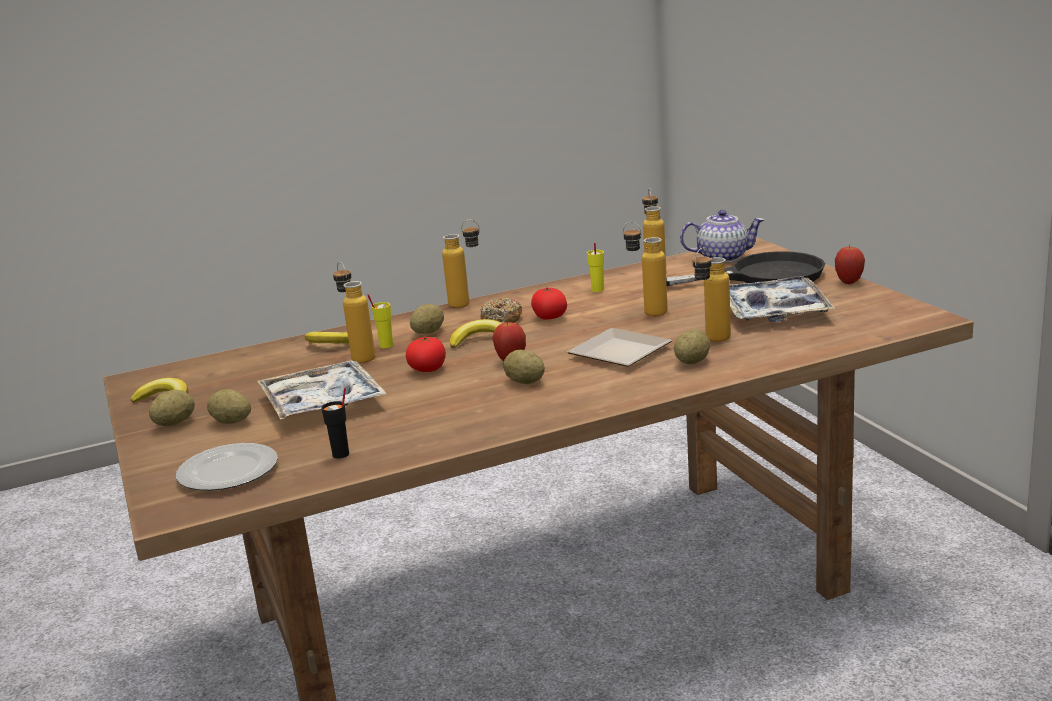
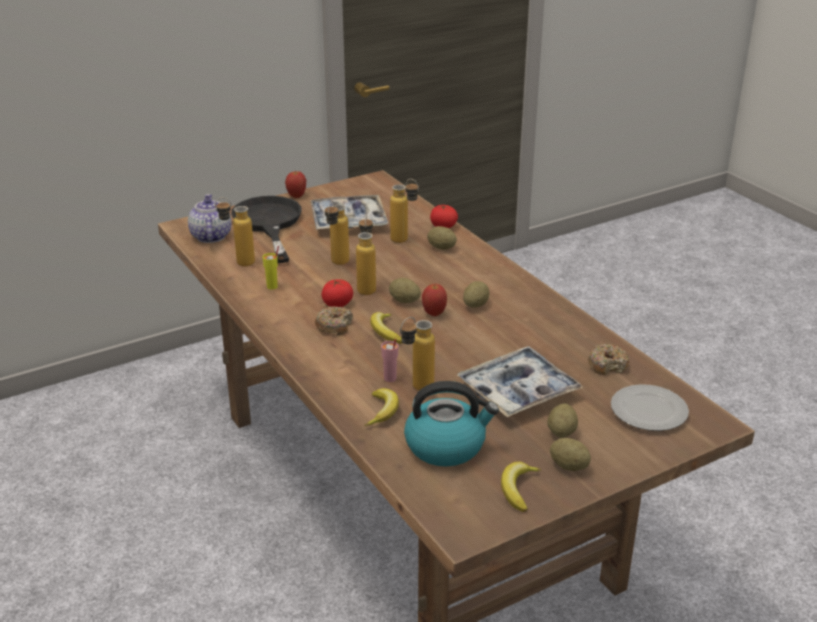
camera: 100 degrees left, 10 degrees up
black cup [321,388,349,459] -> donut [588,344,629,375]
yellow cup [367,294,393,348] -> pink cup [381,339,399,382]
tomato [406,336,446,372] -> tomato moved to [430,204,458,228]
potato [410,304,444,334] -> potato moved to [389,278,421,303]
bottle [442,220,480,308] -> bottle moved to [356,214,376,295]
plate [567,328,672,367] -> none
none -> kettle [404,381,499,466]

